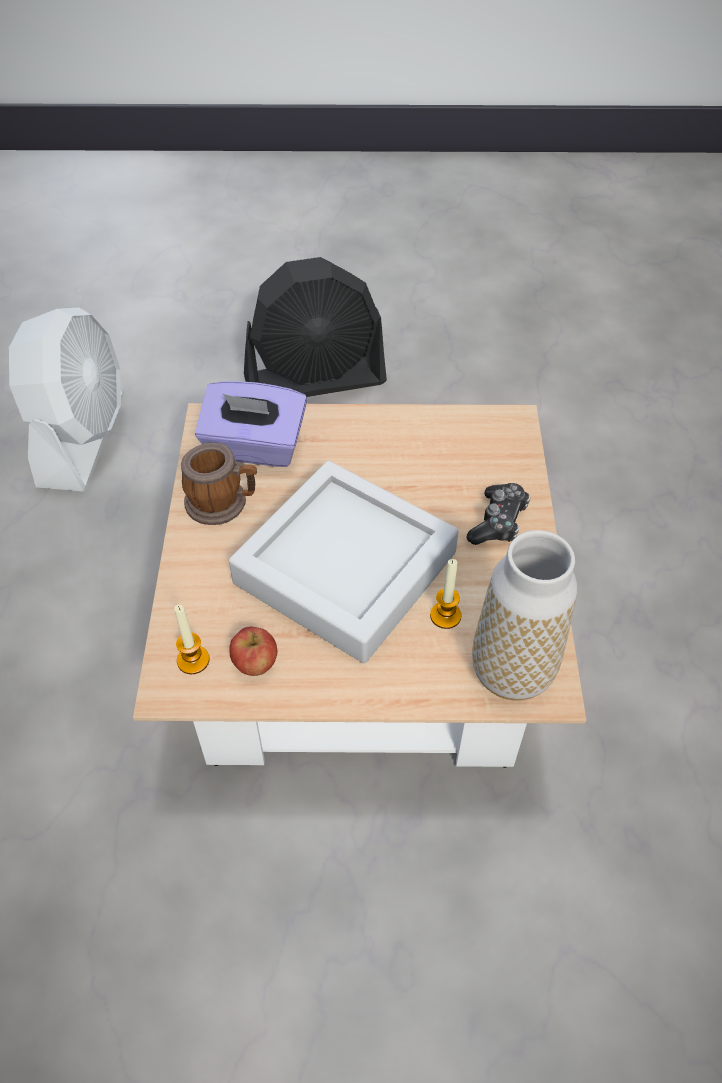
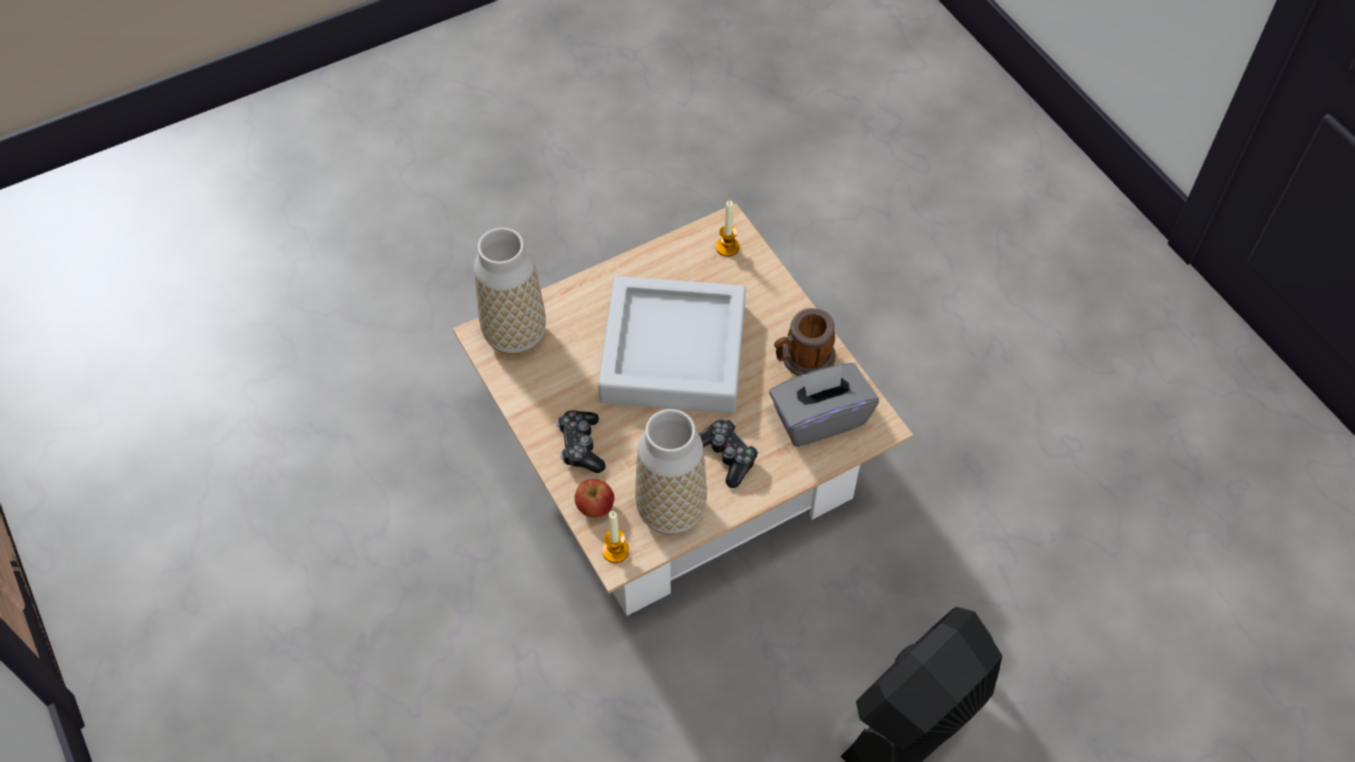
camera: 150 degrees right, 5 degrees up
white fan [9,308,124,491] -> none
purple tissue box [195,381,307,467] -> grey tissue box [769,363,879,447]
apple [229,627,277,676] -> apple moved to [575,479,614,518]
candle [430,559,462,629] -> candle moved to [602,511,629,563]
none -> vase [635,409,707,535]
none -> game controller [699,420,758,488]

